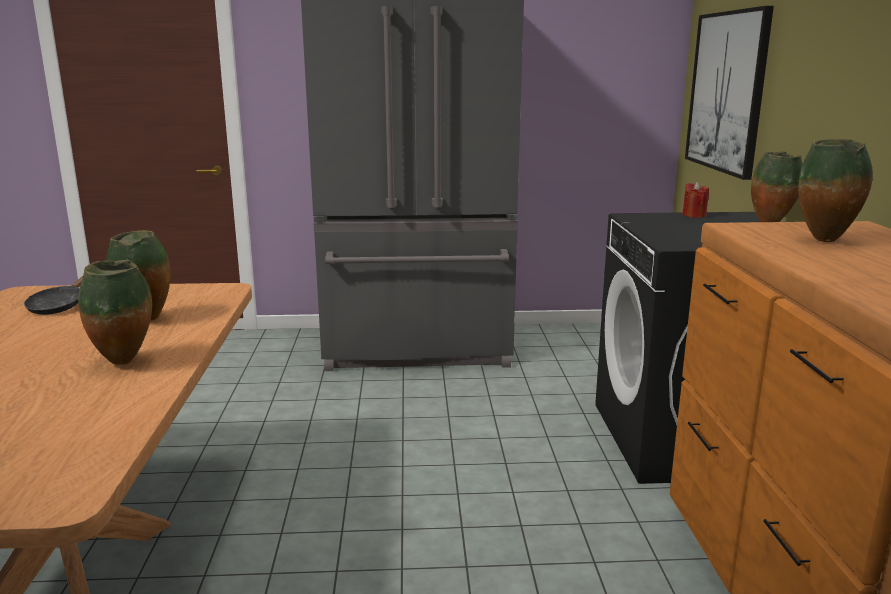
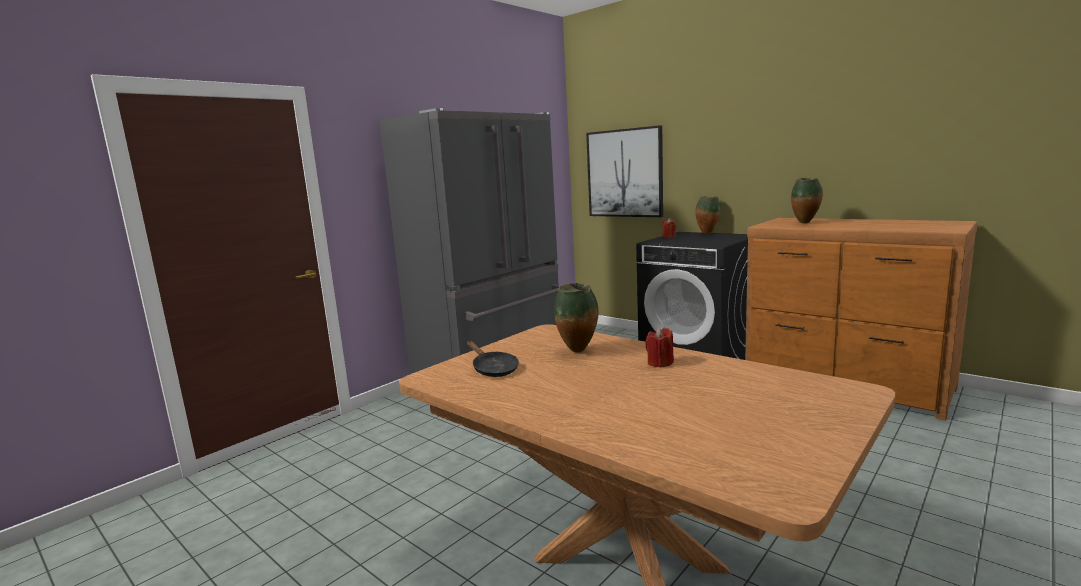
camera: 45 degrees left, 5 degrees down
vase [78,260,152,365] -> red candle [645,328,674,368]

